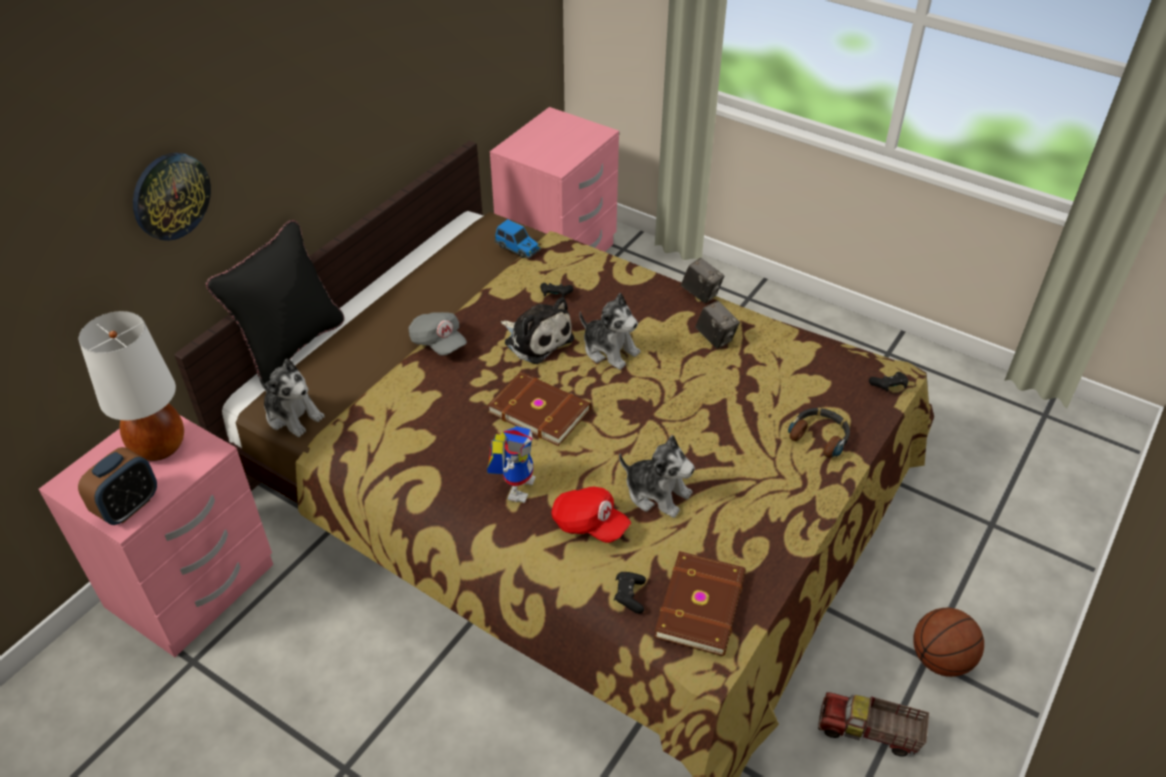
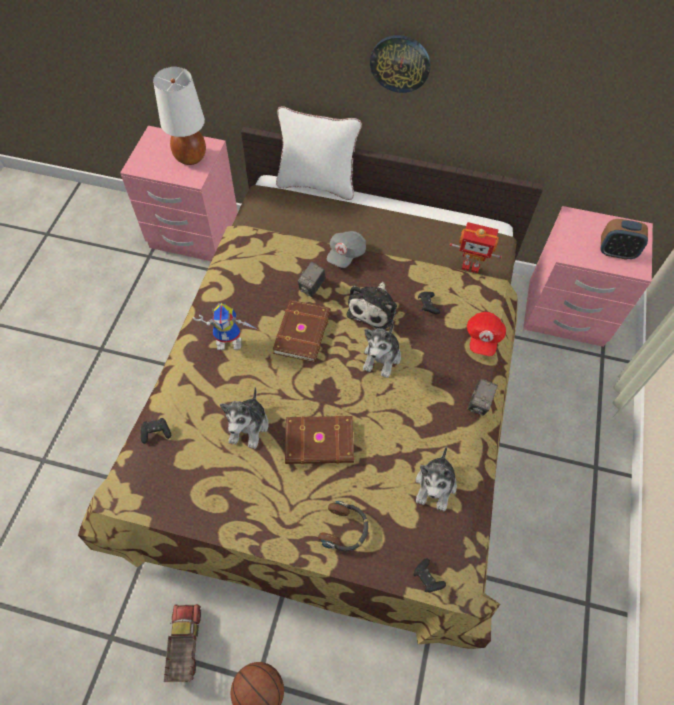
camera: 70 degrees right, 15 degrees up
alarm clock [78,447,157,525] -> alarm clock moved to [601,219,648,260]
wall clock [133,153,211,241] -> wall clock moved to [370,35,431,93]
black pillow [205,220,344,384] -> white pillow [276,106,362,200]
plush toy [259,358,325,437] -> plush toy moved to [416,446,457,512]
toy car [495,219,541,258] -> toy robot [450,222,502,273]
red cap [551,487,631,543] -> red cap moved to [467,312,506,356]
brown book [654,551,746,656] -> brown book moved to [285,416,354,464]
camera [695,301,740,349] -> camera moved to [298,262,326,297]

